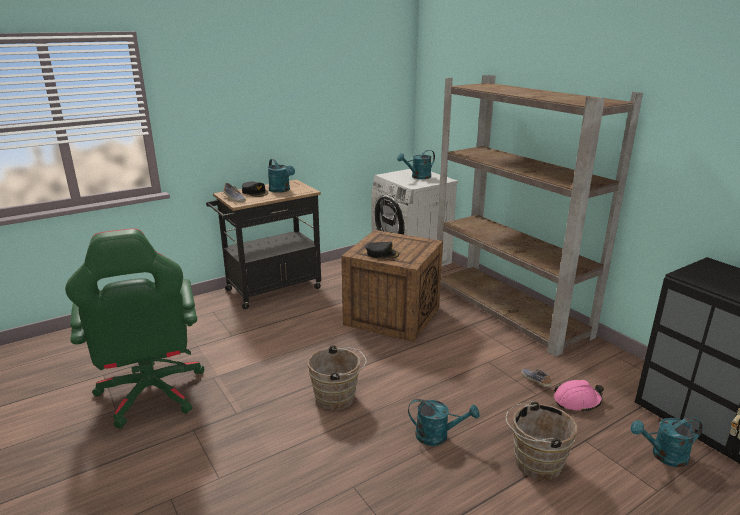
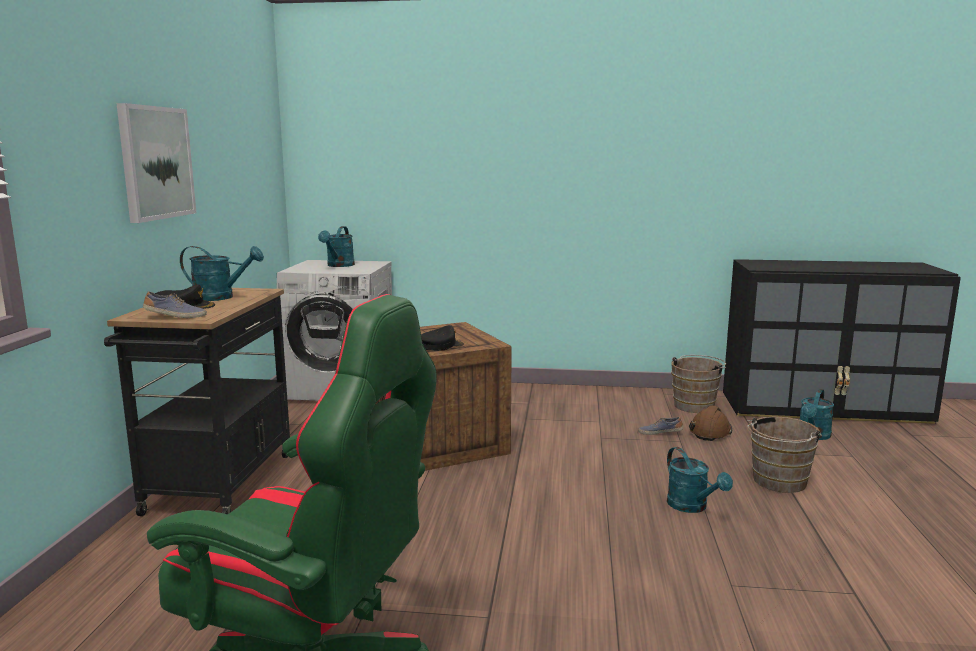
camera: 50 degrees left, 10 degrees down
brown bucket [308,345,367,410] -> brown bucket moved to [671,355,726,413]
turquoise watering can [408,399,480,446] -> turquoise watering can turned 105 degrees clockwise [667,447,733,513]
brown bookcase [437,75,643,357] -> none
pink hard hat [554,380,604,412] -> brown hard hat [689,406,732,441]
none -> picture [116,103,196,223]

